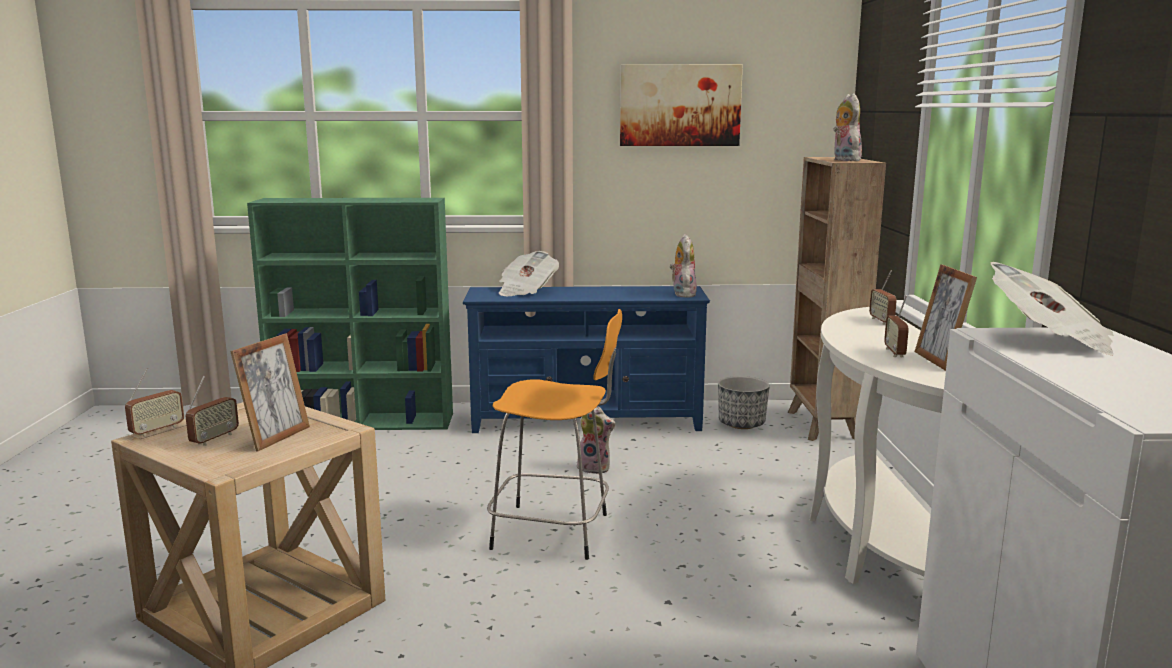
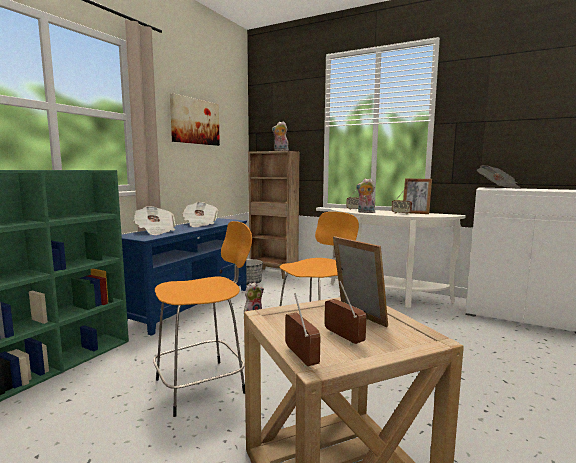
camera: 60 degrees left, 5 degrees down
plush toy [670,234,697,298] -> plush toy moved to [356,178,375,213]
none -> orange stool [153,221,252,417]
none -> newspaper [182,202,218,227]

